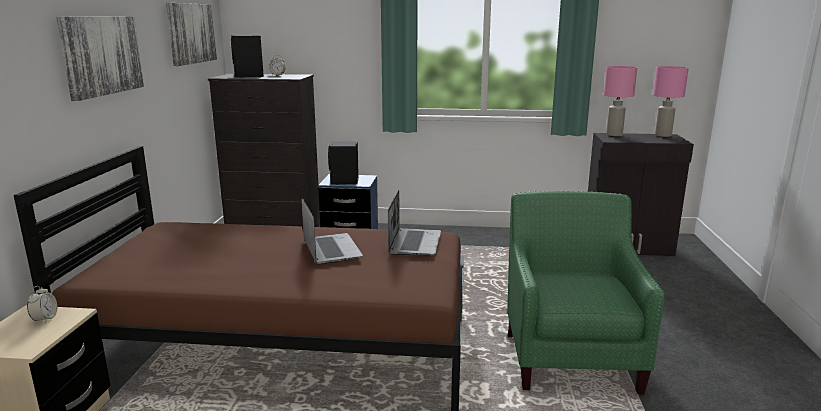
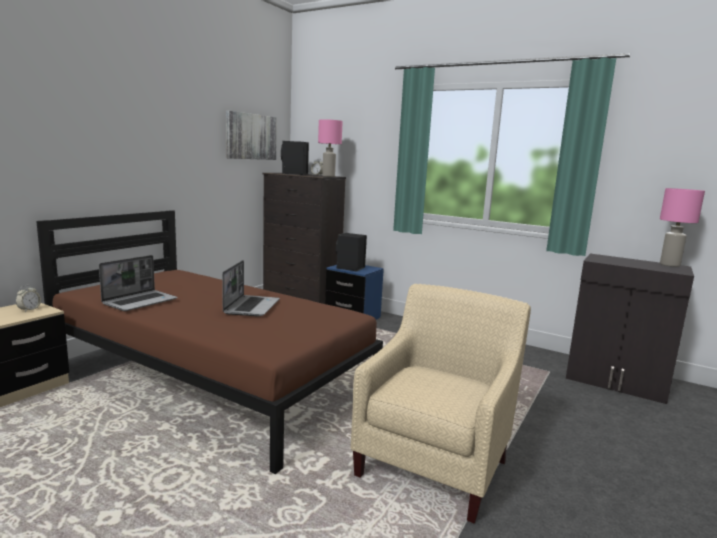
camera: 25 degrees right, 5 degrees down
picture [56,16,144,101] -> none
laptop [388,190,441,256] -> laptop moved to [99,255,178,311]
green armchair [507,191,665,395] -> beige armchair [351,284,531,524]
pink table lamp [604,66,637,136] -> pink table lamp moved to [318,119,343,177]

